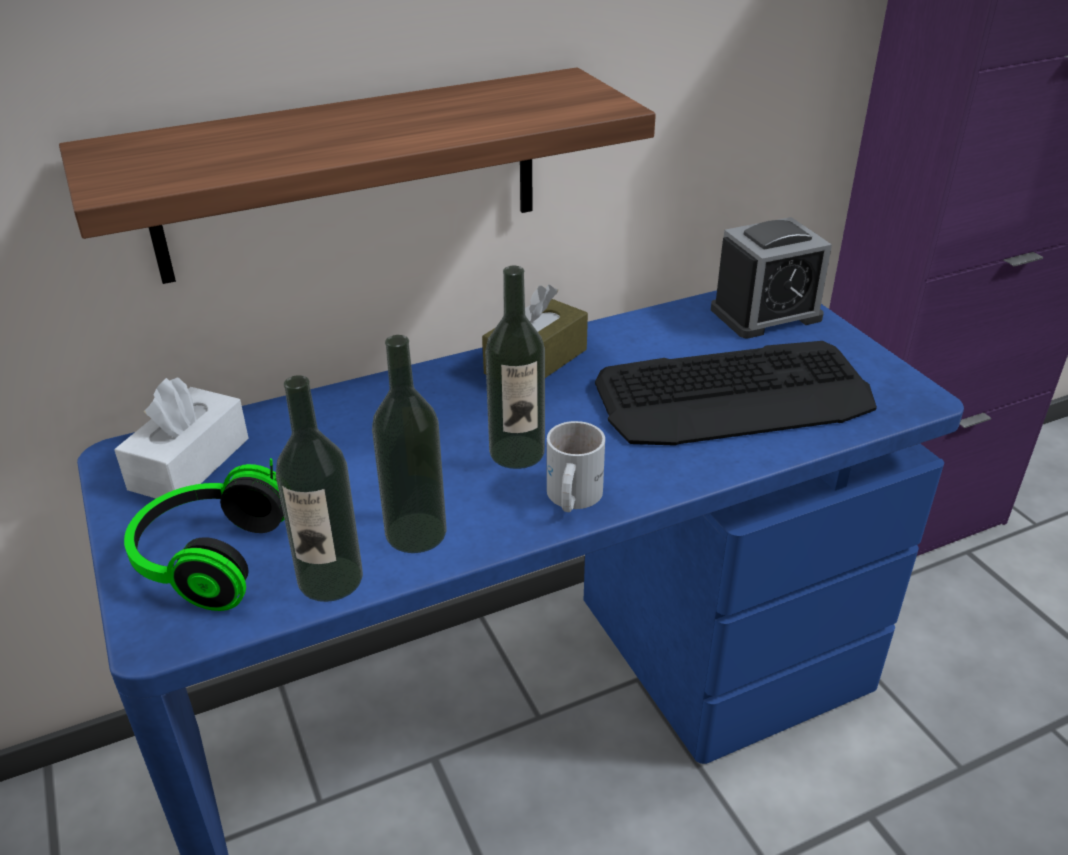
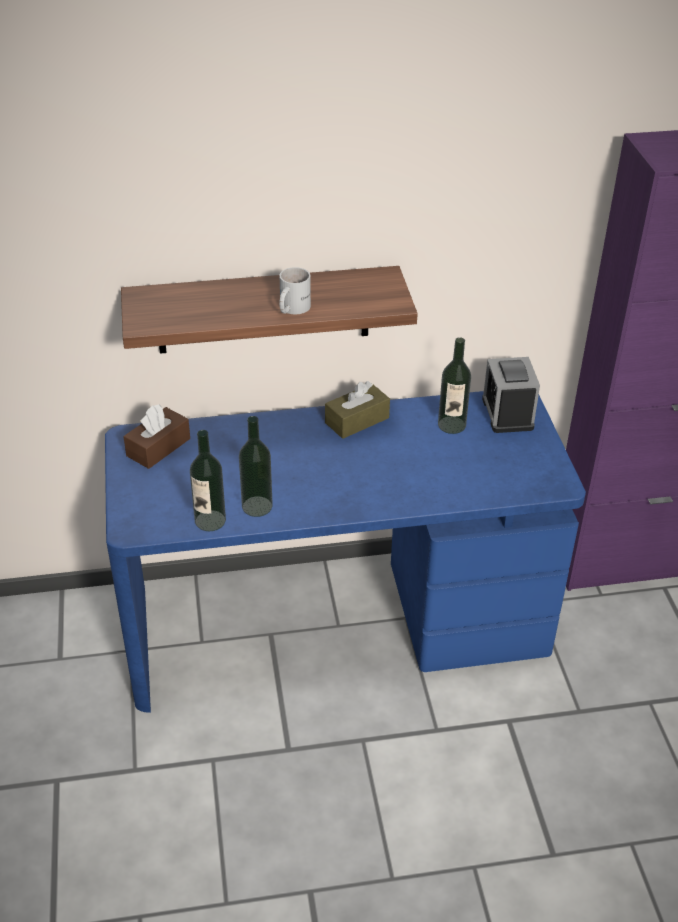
camera: 15 degrees right, 5 degrees up
white tissue box [114,378,249,498] -> brown tissue box [123,404,190,469]
headphones [124,458,284,611] -> none
bottle [485,266,545,469] -> bottle moved to [438,337,471,434]
white mug [547,421,605,512] -> white mug moved to [279,267,311,314]
keyboard [595,341,877,446] -> none
alarm clock [711,217,832,339] -> alarm clock turned 90 degrees clockwise [482,357,540,433]

